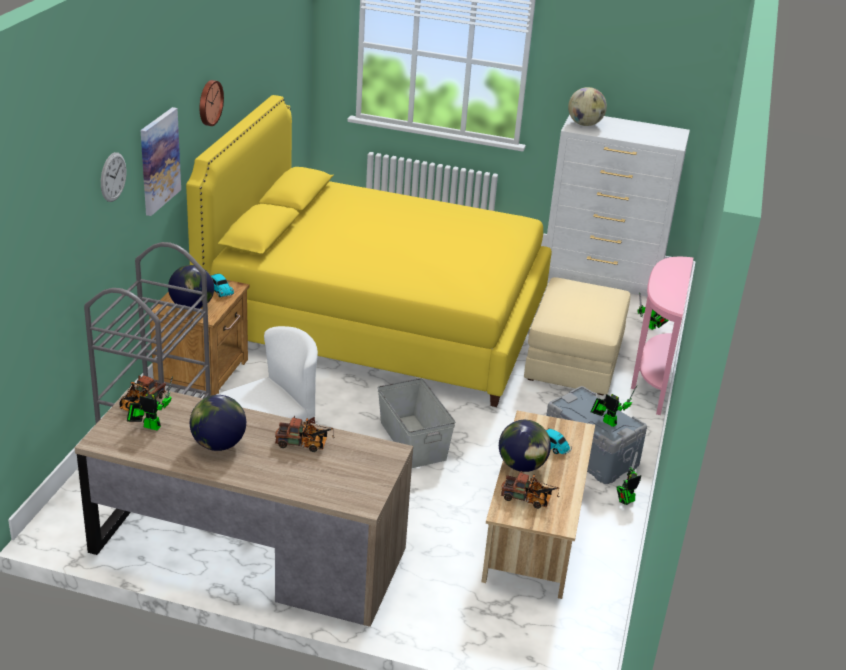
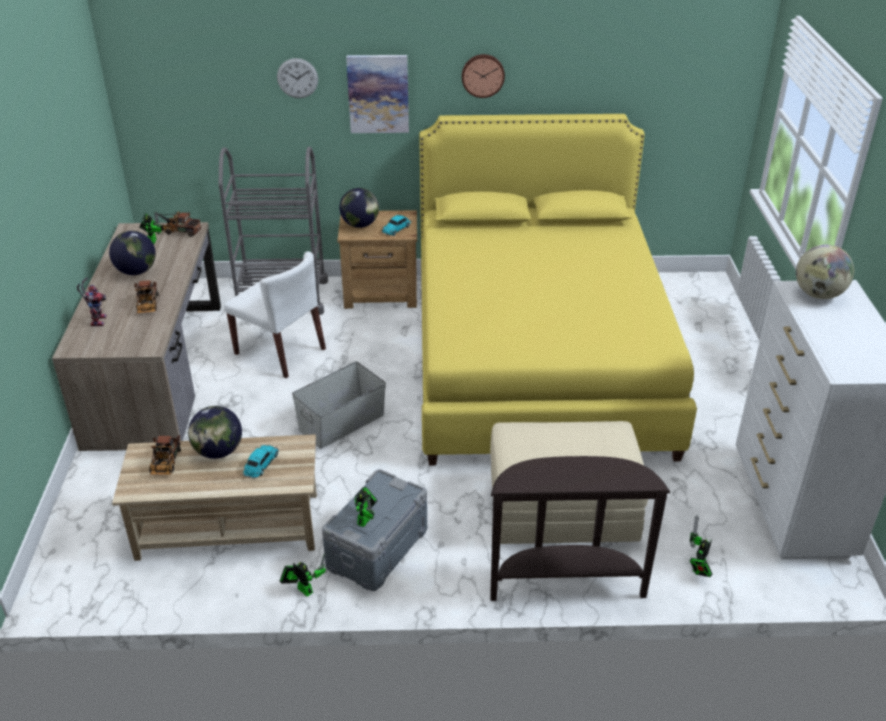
camera: 75 degrees right, 5 degrees up
pink console table [631,257,693,415] -> brown console table [490,456,671,601]
none -> toy robot [77,278,107,326]

